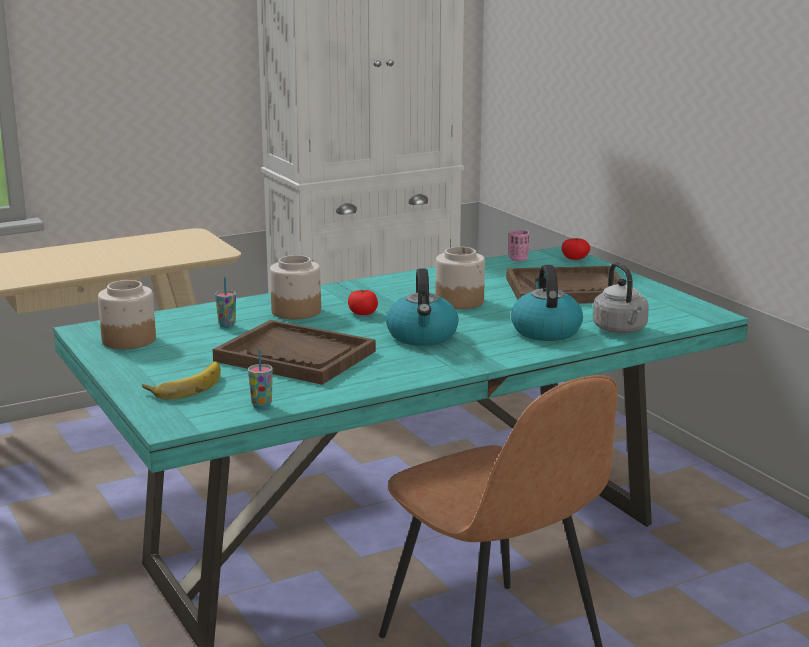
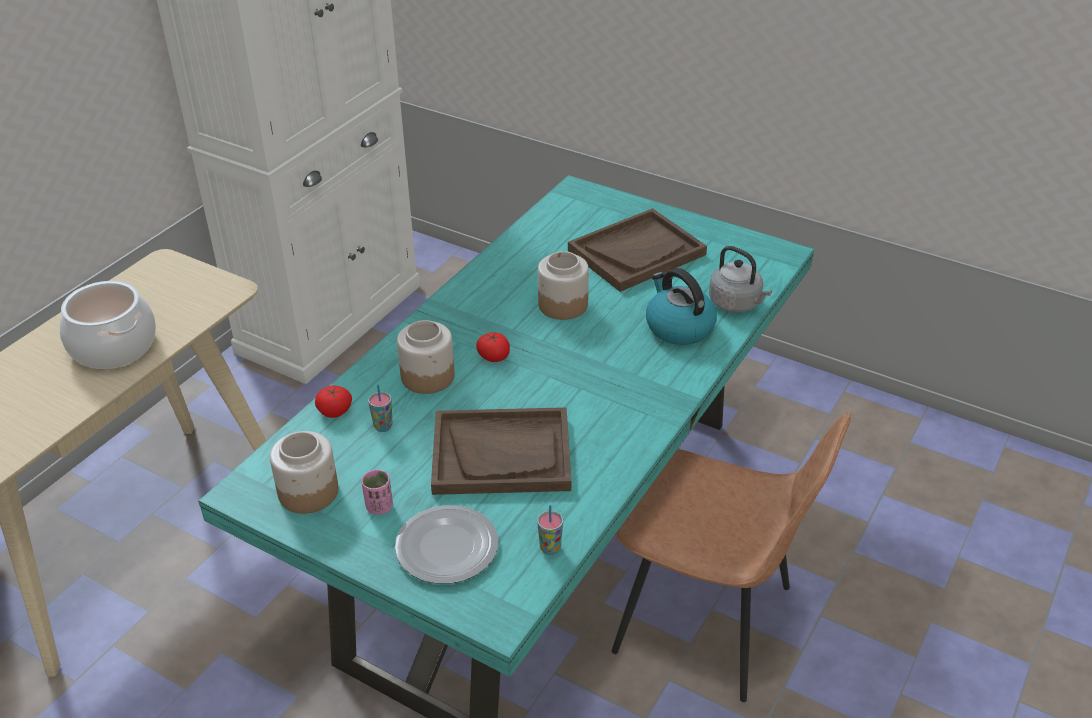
camera: 30 degrees left, 20 degrees up
banana [142,361,221,399] -> plate [395,505,498,584]
kettle [386,269,459,346] -> none
pink cup [509,230,529,261] -> pink cup moved to [361,470,393,515]
tomato [562,238,590,260] -> tomato moved to [315,386,352,418]
none -> cooking pot [60,281,156,369]

